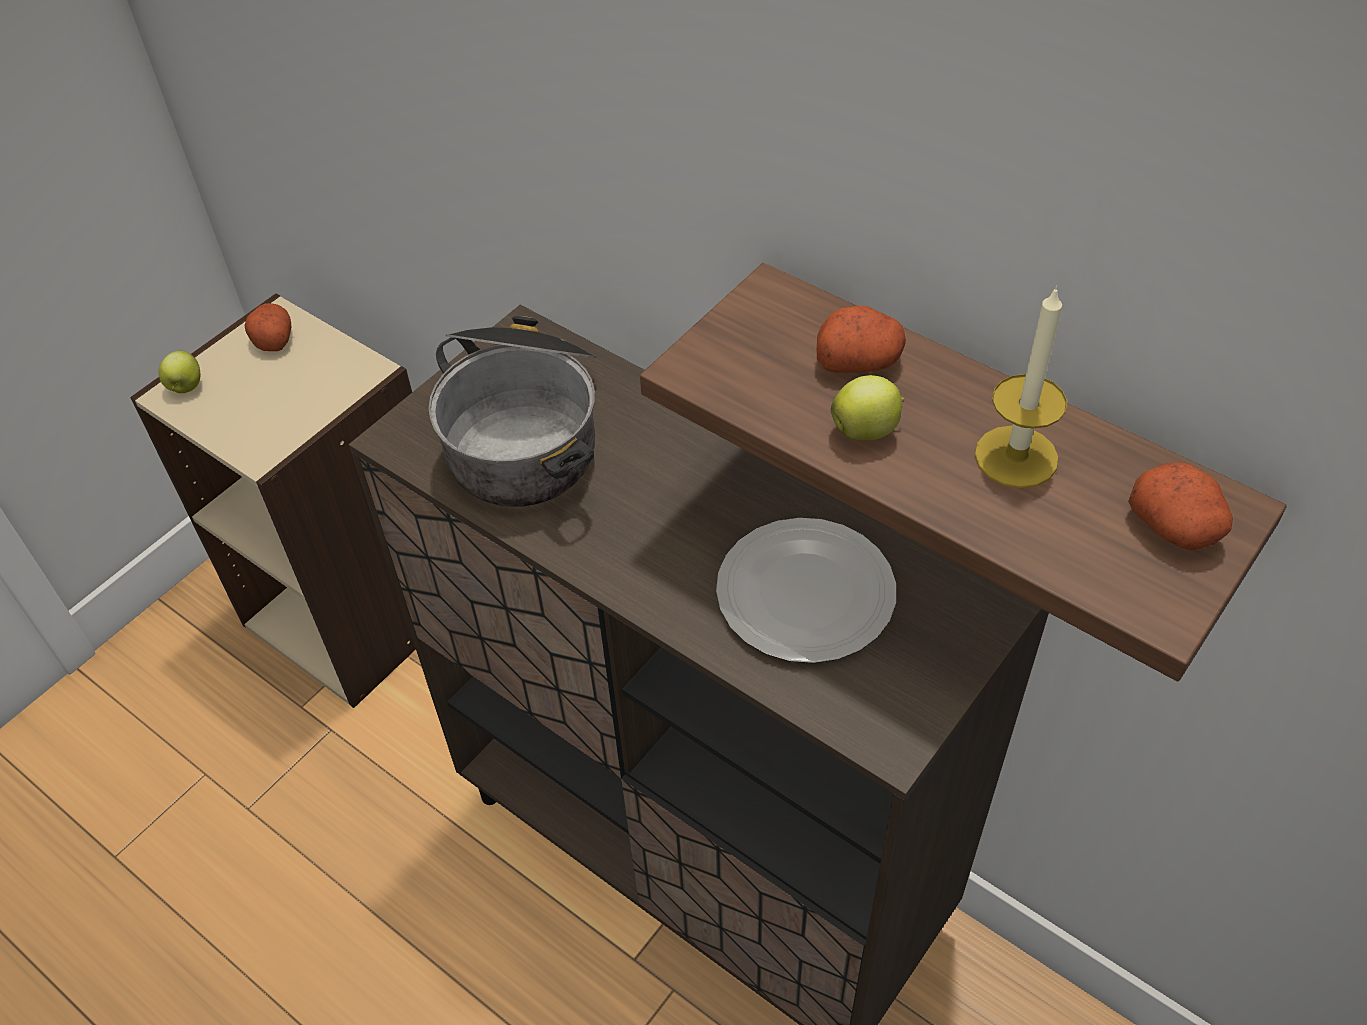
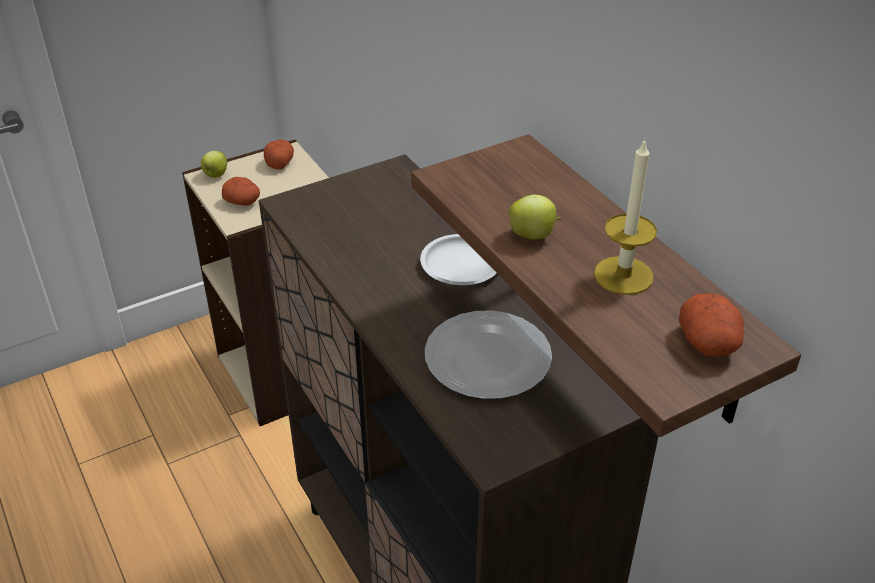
camera: 20 degrees right, 10 degrees down
cooking pot [428,316,597,507] -> none
potato [817,306,906,373] -> potato moved to [222,177,260,206]
none -> white plate [420,234,497,285]

